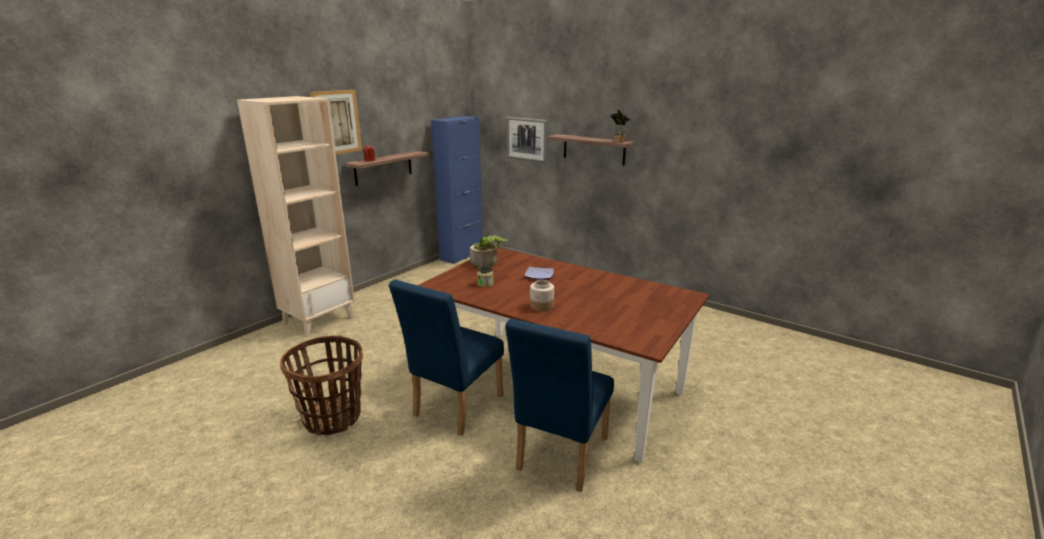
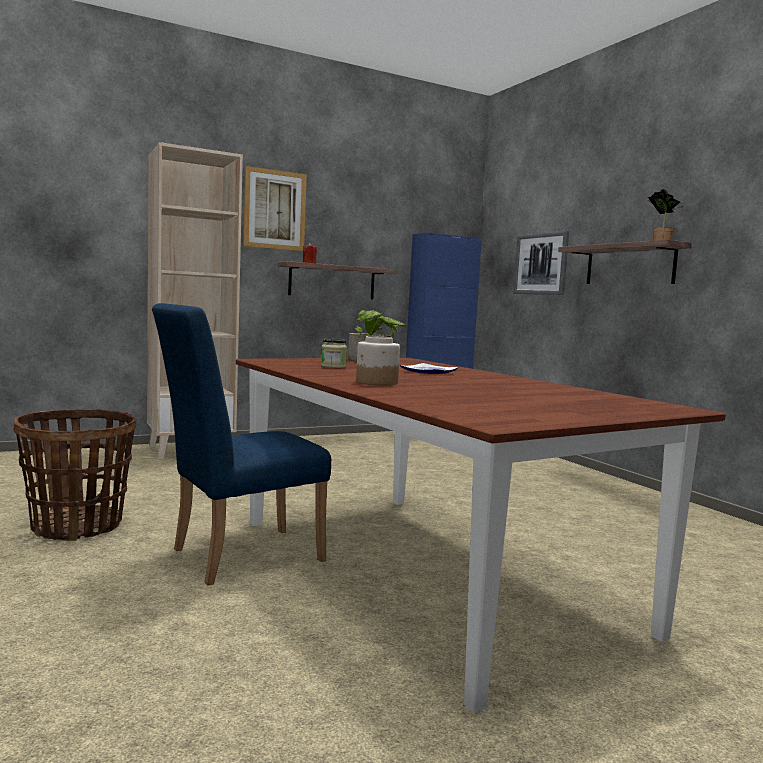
camera: 25 degrees right, 15 degrees down
blue chair [505,318,614,492] -> none

